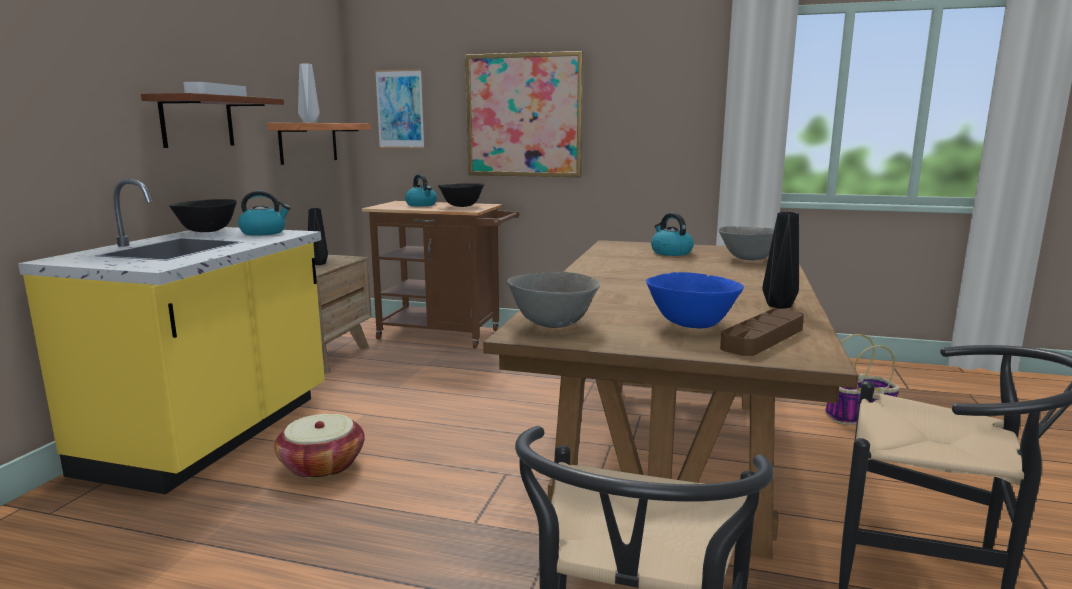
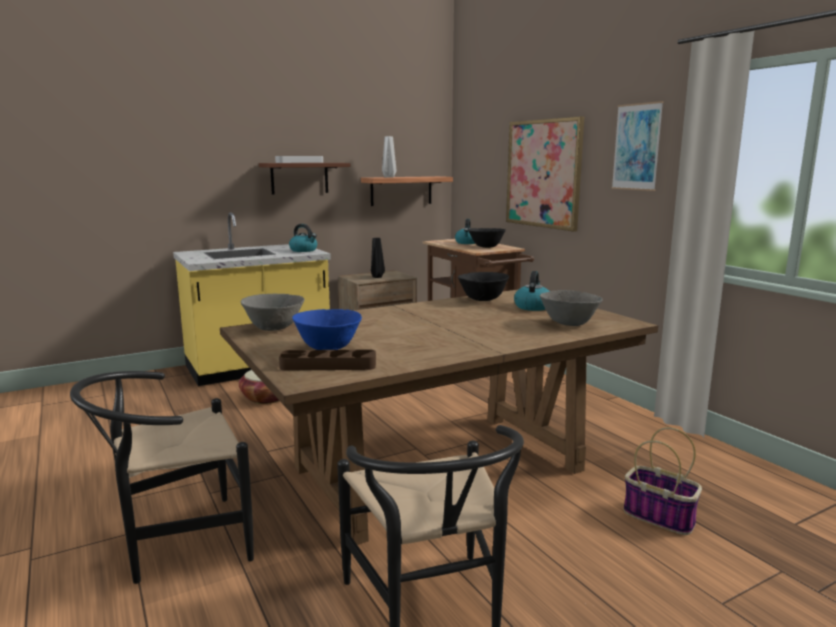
camera: 45 degrees right, 0 degrees up
black bowl [169,199,237,232] -> black bowl moved to [458,272,509,301]
picture [375,69,425,148] -> picture moved to [611,101,664,191]
black vase [762,212,799,309] -> none

